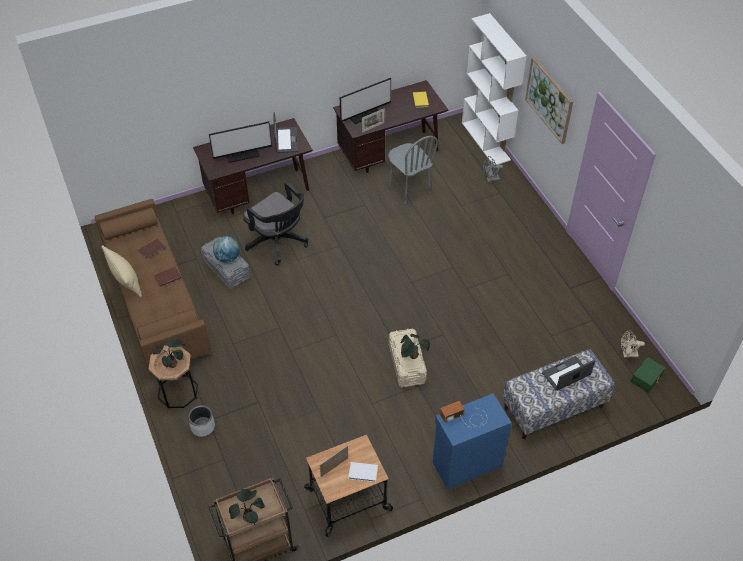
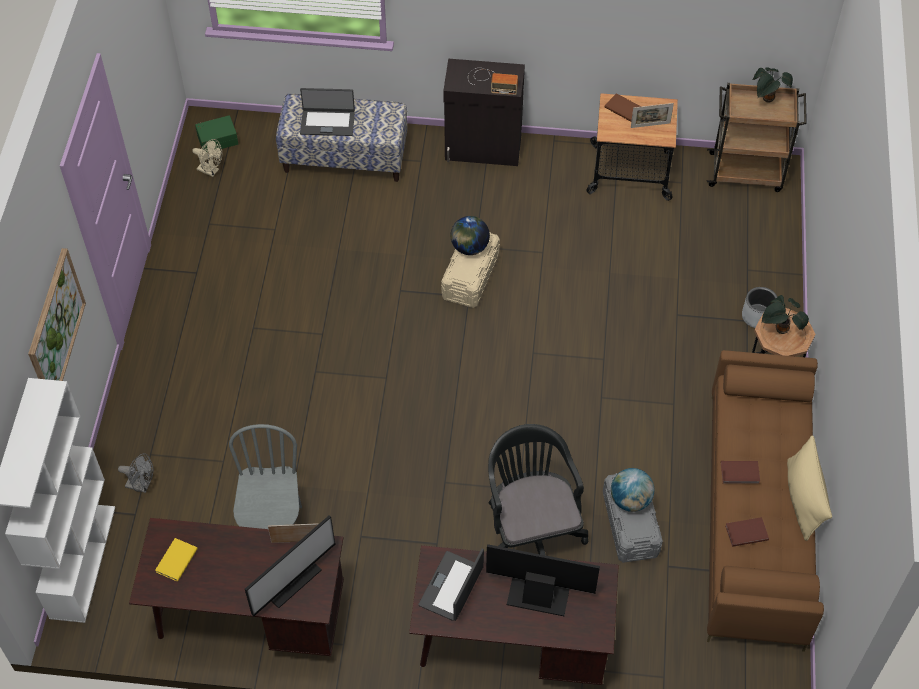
camera: 150 degrees left, 5 degrees up
monitor [340,78,391,124] -> monitor turned 135 degrees clockwise [245,515,335,617]
white book [348,462,378,482] -> brown book [604,93,641,121]
potted plant [400,334,430,359] -> globe [451,216,490,255]
blue cabinet [433,393,511,490] -> black cabinet [443,59,525,166]

